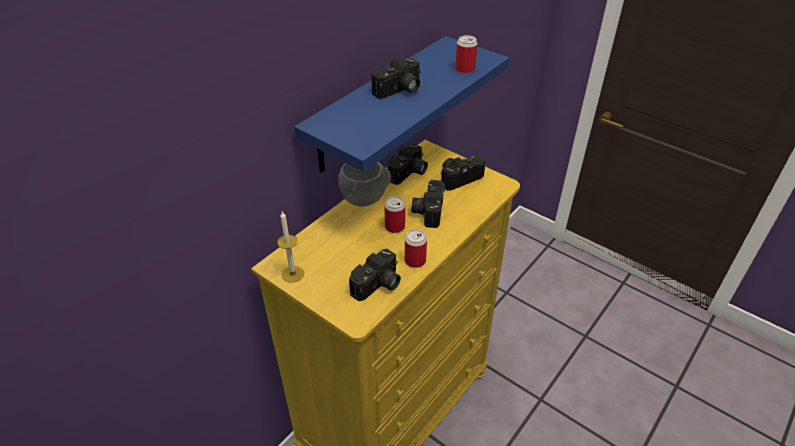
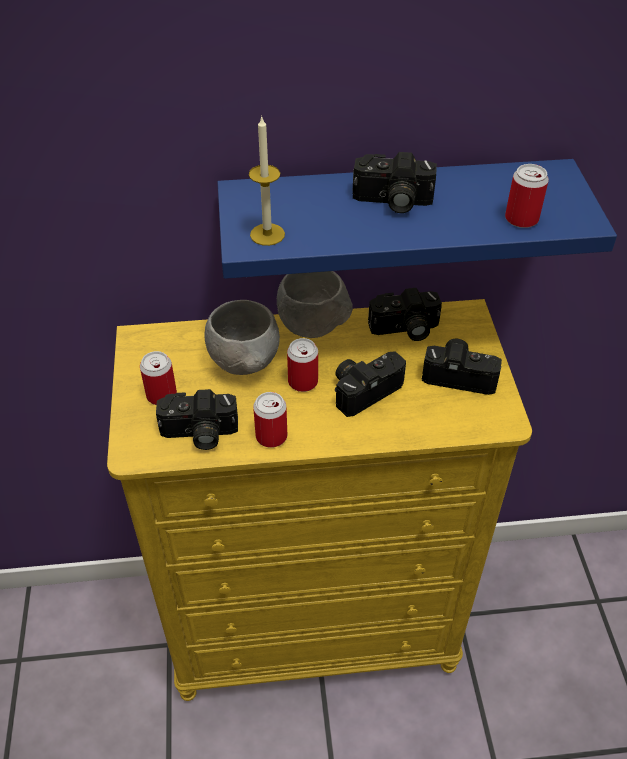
camera: 45 degrees right, 5 degrees up
candle [277,212,304,283] -> candle moved to [249,115,285,246]
none -> can [140,351,177,405]
none -> grey bowl [205,300,280,375]

